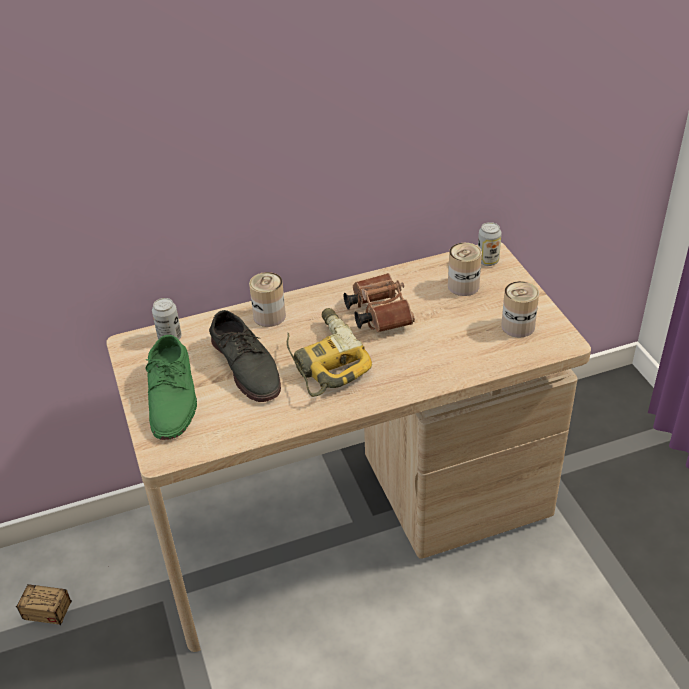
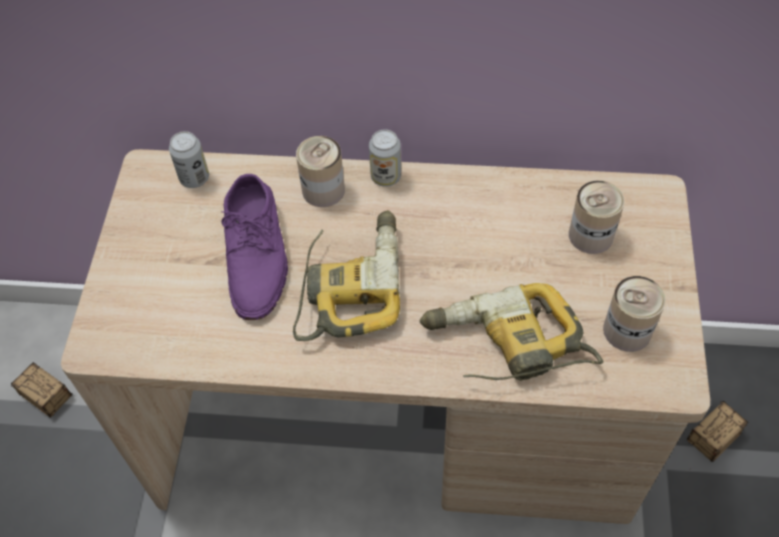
camera: 25 degrees right, 15 degrees up
green shoe [145,335,197,440] -> none
grey shoe [209,310,281,402] -> purple shoe [221,174,288,320]
brown binoculars [344,273,415,332] -> none
can [478,222,502,266] -> can moved to [369,129,401,187]
none -> power drill [420,283,603,381]
none -> storage box [687,401,748,470]

